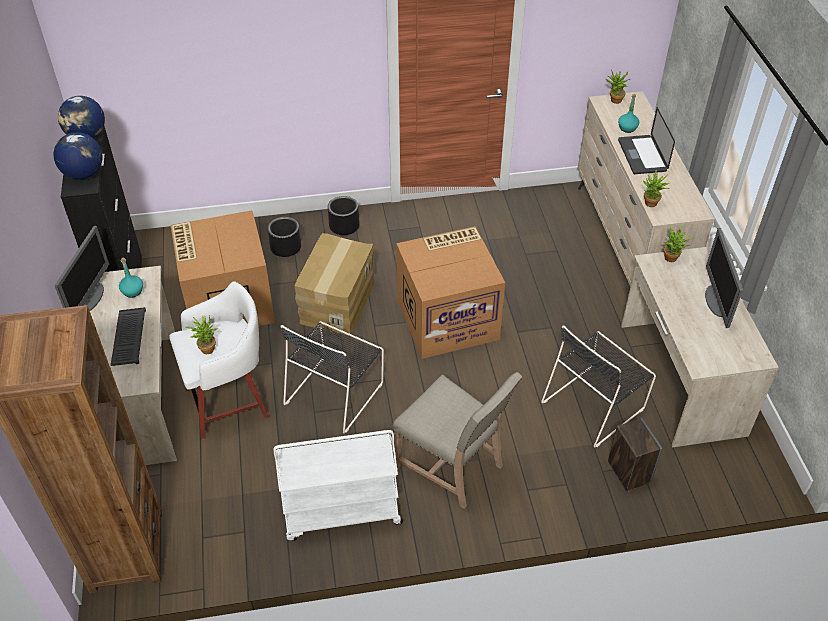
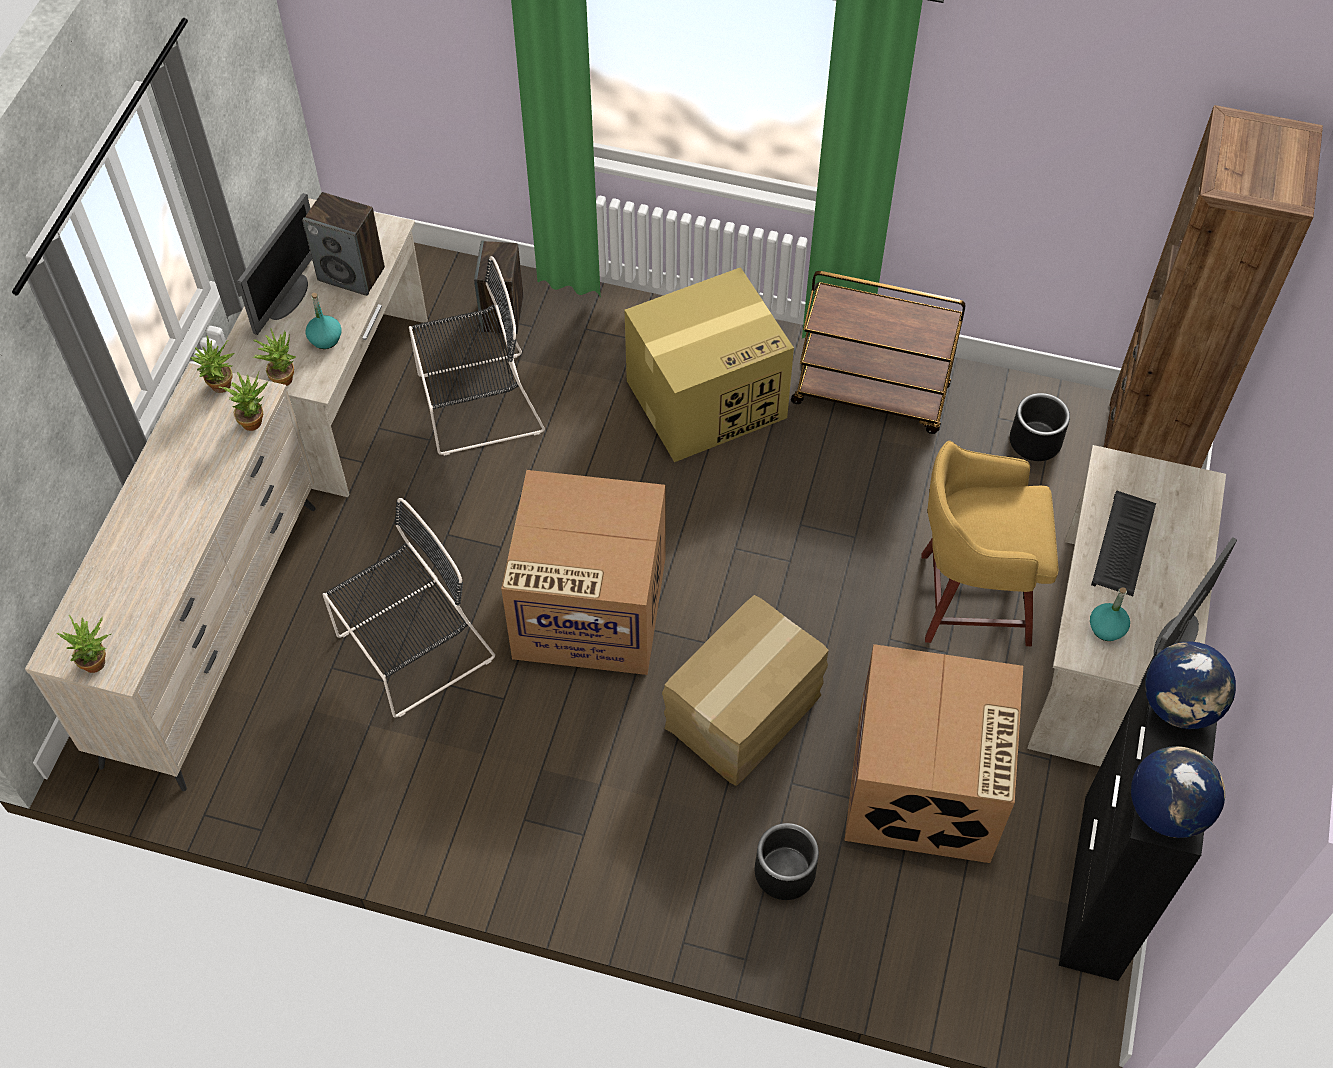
camera: 155 degrees left, 10 degrees up
white stool [169,281,269,439] -> yellow stool [921,441,1058,646]
potted plant [185,314,218,354] -> potted plant moved to [190,336,235,393]
white cart [274,430,403,541] -> brown cart [791,271,965,434]
black chair [280,321,384,434] -> black chair moved to [322,498,495,718]
black planter [328,196,360,235] -> black planter moved to [1010,393,1070,461]
beige chair [392,372,522,509] -> cardboard box [625,267,794,462]
turquoise bottle [618,94,639,133] -> turquoise bottle moved to [306,293,341,349]
laptop [618,107,675,174] -> none
none -> speaker [302,192,385,296]

